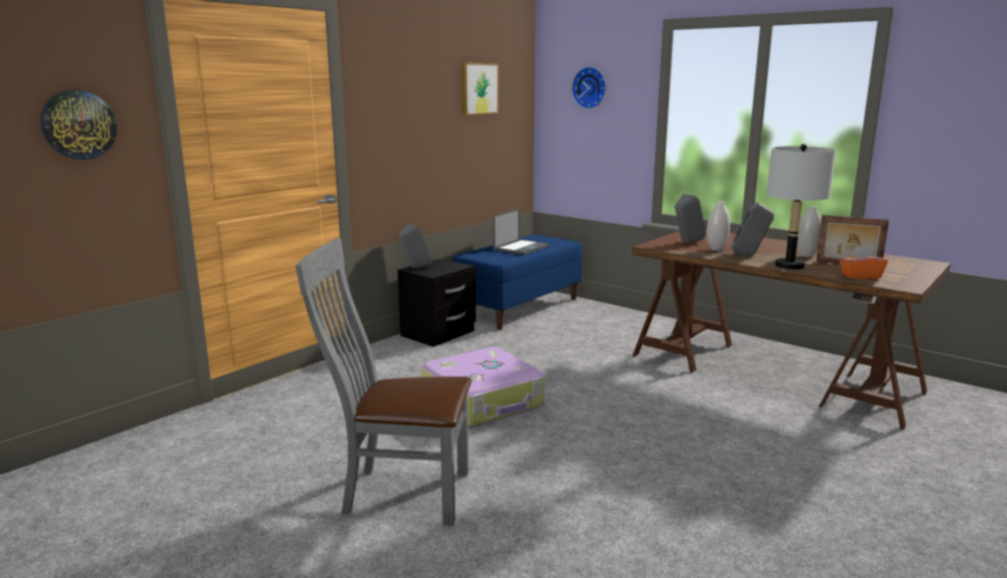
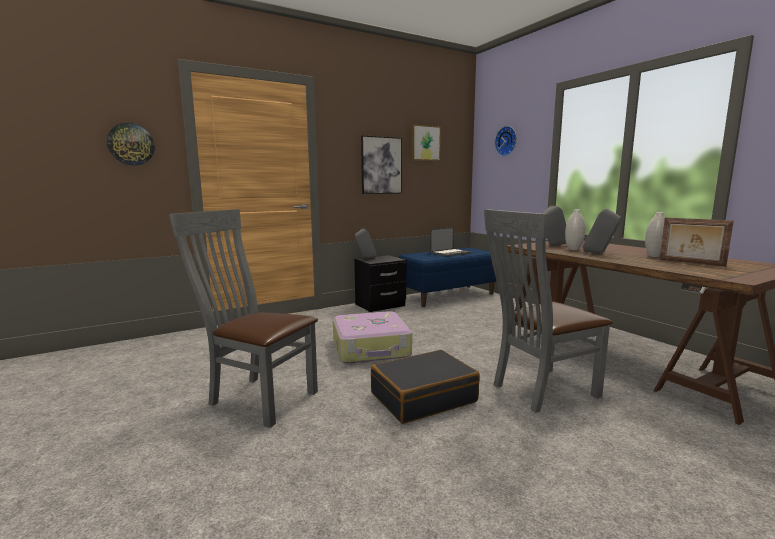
camera: 20 degrees right, 5 degrees down
grey table lamp [767,144,836,269] -> none
orange tissue box [839,247,888,279] -> none
none -> picture [361,135,402,194]
none -> black suitcase [371,350,480,424]
none -> grey chair [484,209,613,413]

